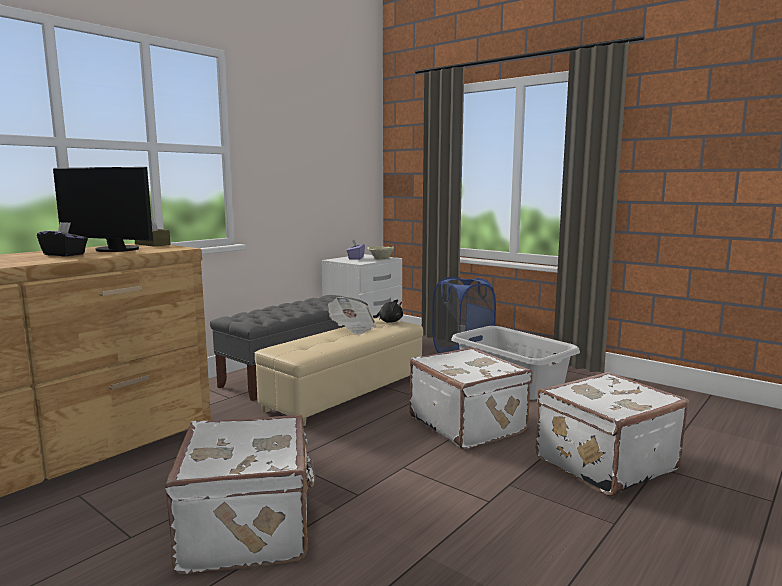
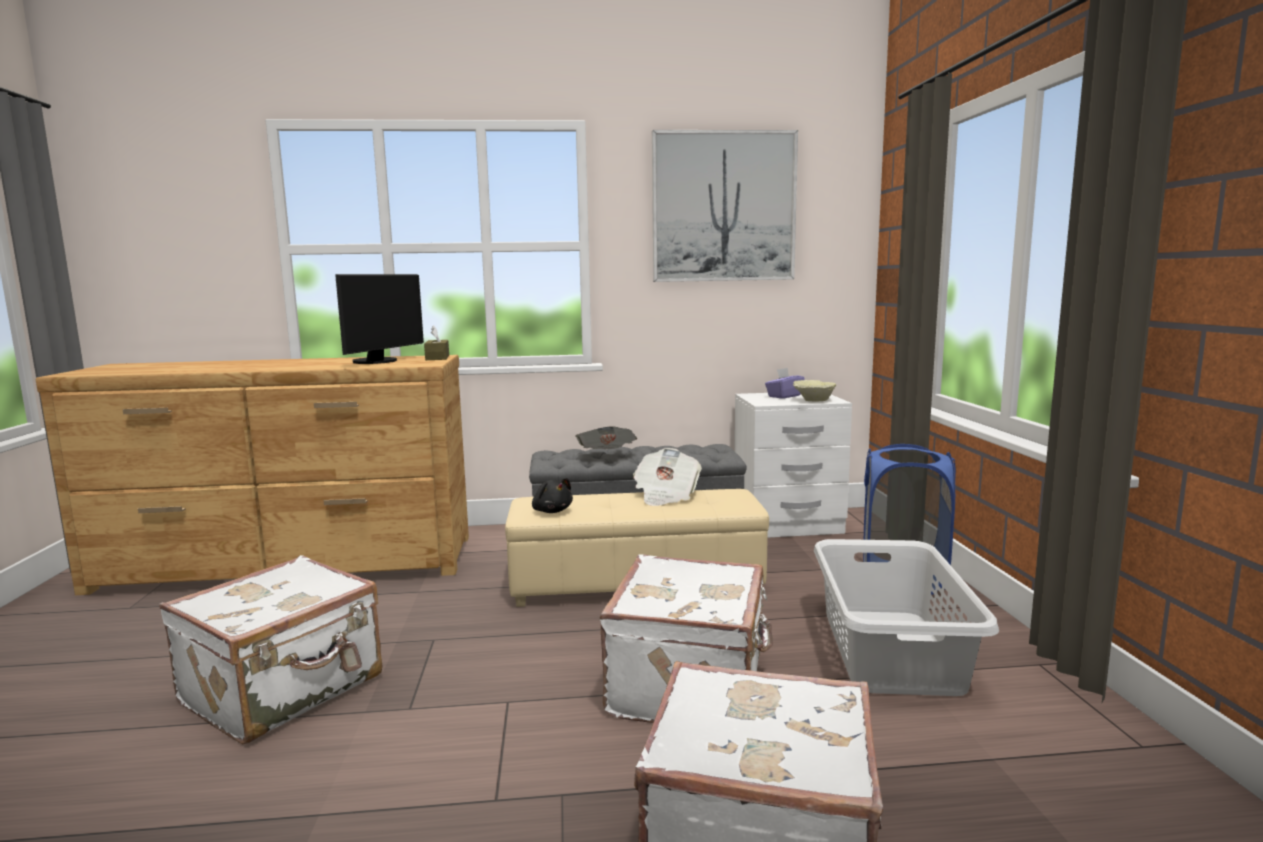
camera: 45 degrees right, 0 degrees up
black tissue box [37,222,88,256] -> none
monitor [53,167,153,252] -> monitor turned 135 degrees counterclockwise [335,274,424,364]
black plush toy [373,299,403,322] -> black plush toy moved to [532,478,573,513]
none -> newspaper [575,426,637,449]
none -> picture [652,130,798,282]

